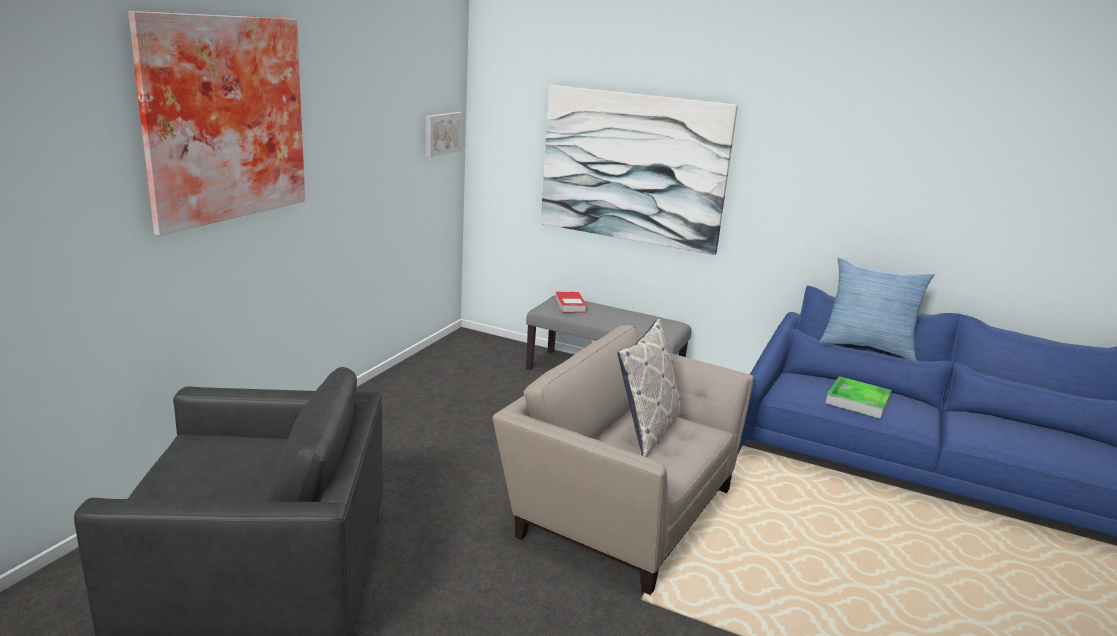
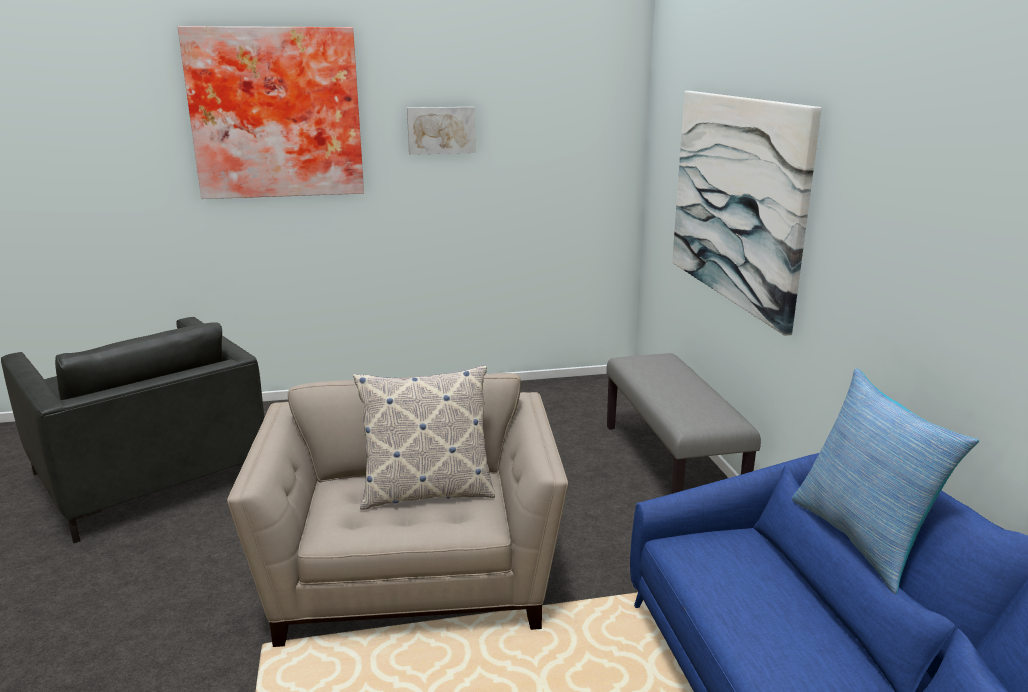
camera: 55 degrees right, 0 degrees up
picture [425,112,463,157] -> picture moved to [407,107,476,155]
book [555,292,587,313] -> none
tray [825,376,892,419] -> none

